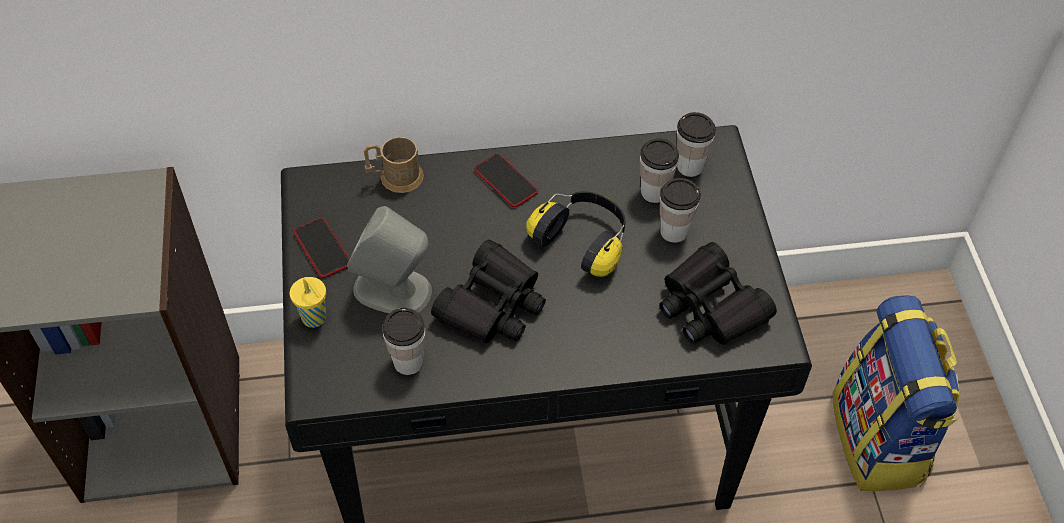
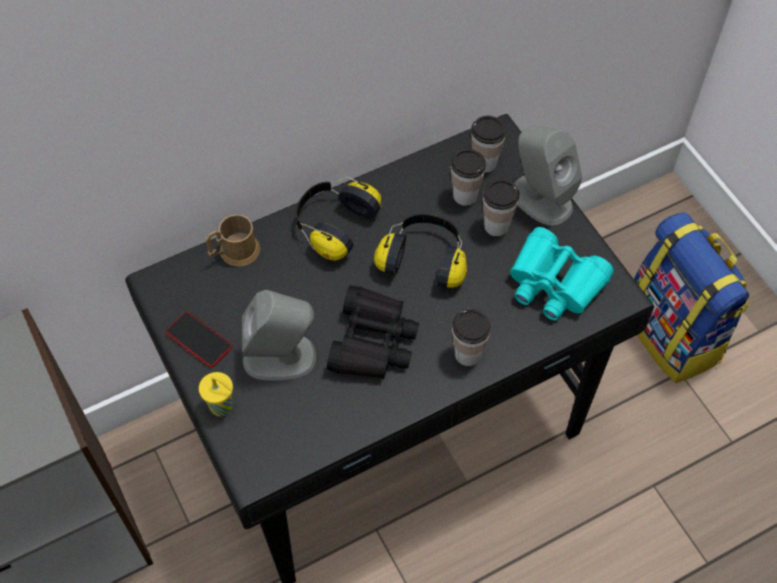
camera: 20 degrees left, 5 degrees up
cup [382,308,425,375] -> cup moved to [452,309,490,366]
phone [474,154,538,207] -> headphones [296,177,381,261]
black binoculars [659,242,777,345] -> turquoise binoculars [510,227,614,321]
none -> grey speaker [514,126,582,226]

